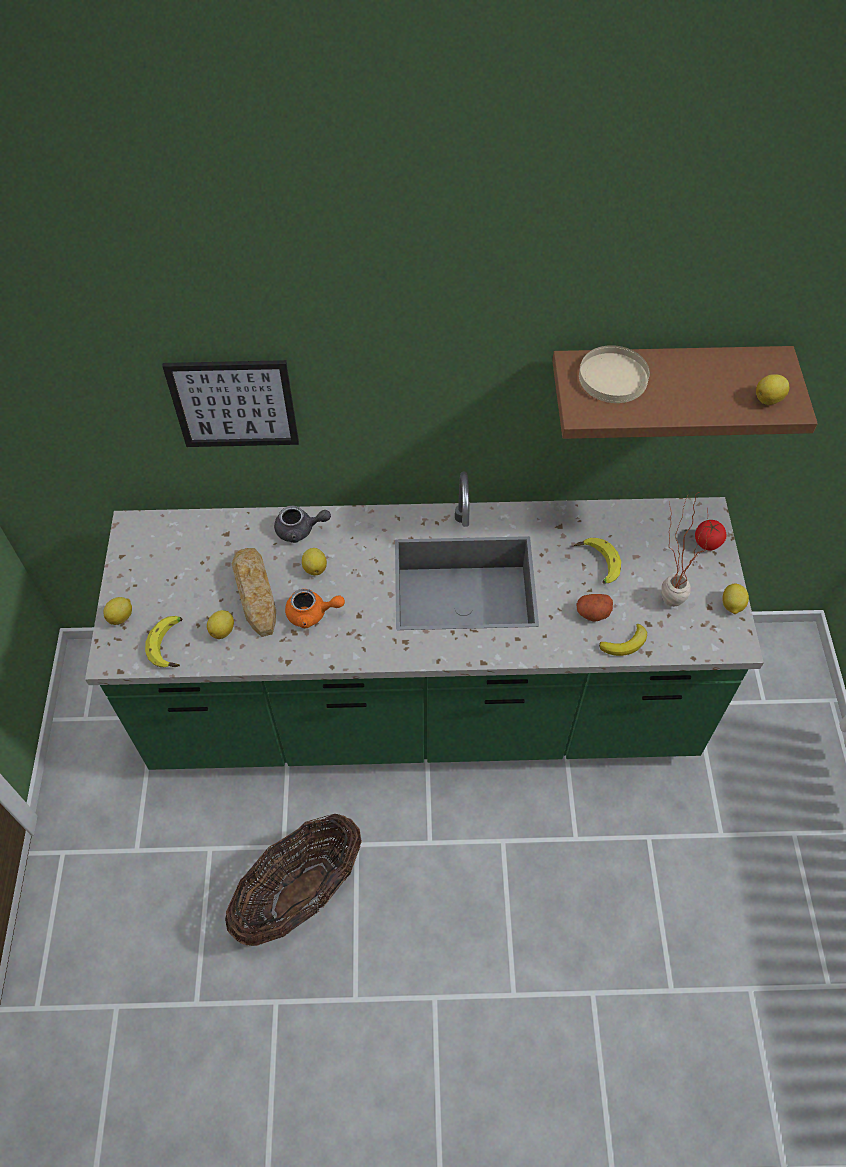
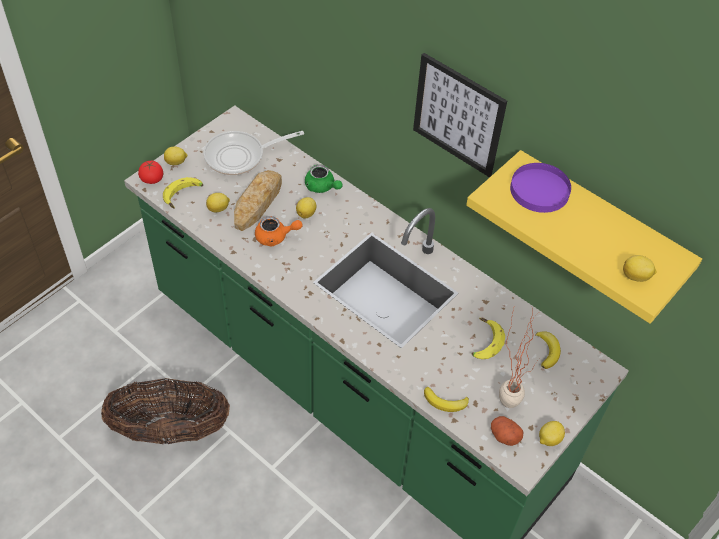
camera: 40 degrees right, 5 degrees down
picture [162,360,299,447] -> picture moved to [413,53,507,177]
grey teapot [274,506,331,543] -> green teapot [305,164,343,193]
orange teapot [285,589,345,628] -> orange teapot turned 45 degrees counterclockwise [255,216,303,247]
brown shelf [552,346,818,439] -> yellow shelf [466,150,702,324]
potato [577,594,613,622] -> potato moved to [491,416,524,446]
beige plate [579,345,650,403] -> purple plate [510,163,571,213]
tomato [695,520,726,550] -> tomato moved to [138,161,163,184]
none -> frying pan [204,131,304,175]
none -> banana [535,331,561,369]

